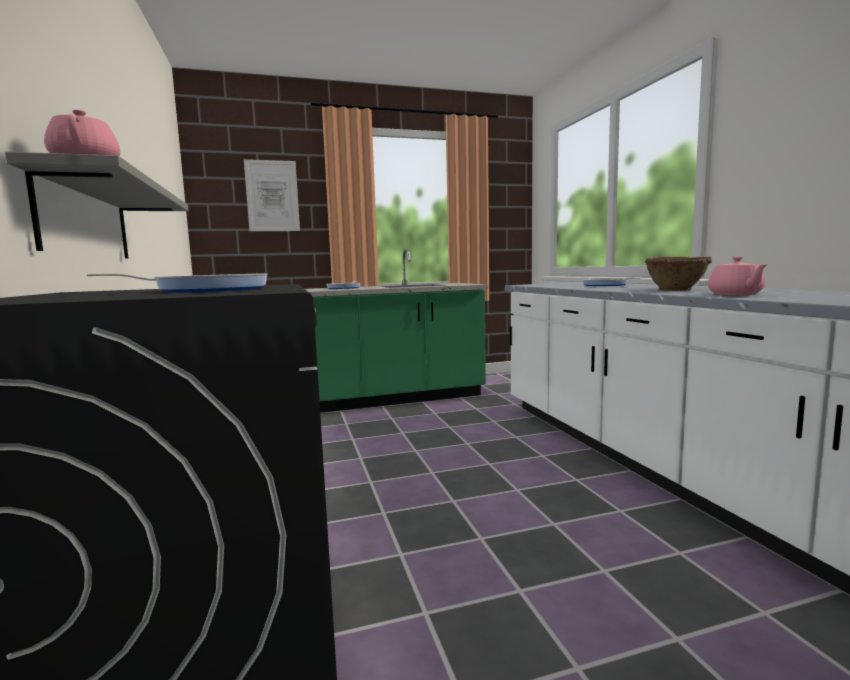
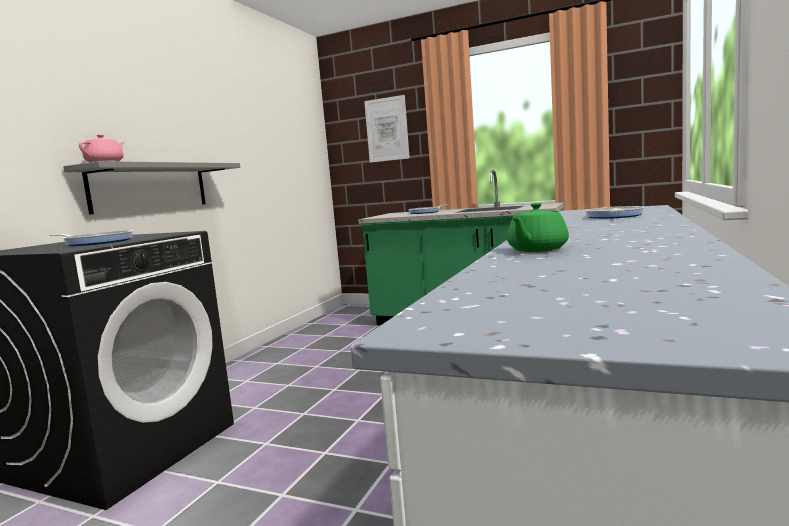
camera: 40 degrees right, 0 degrees up
brown bowl [645,256,712,291] -> none
pink teapot [708,257,766,295] -> green teapot [507,203,569,252]

